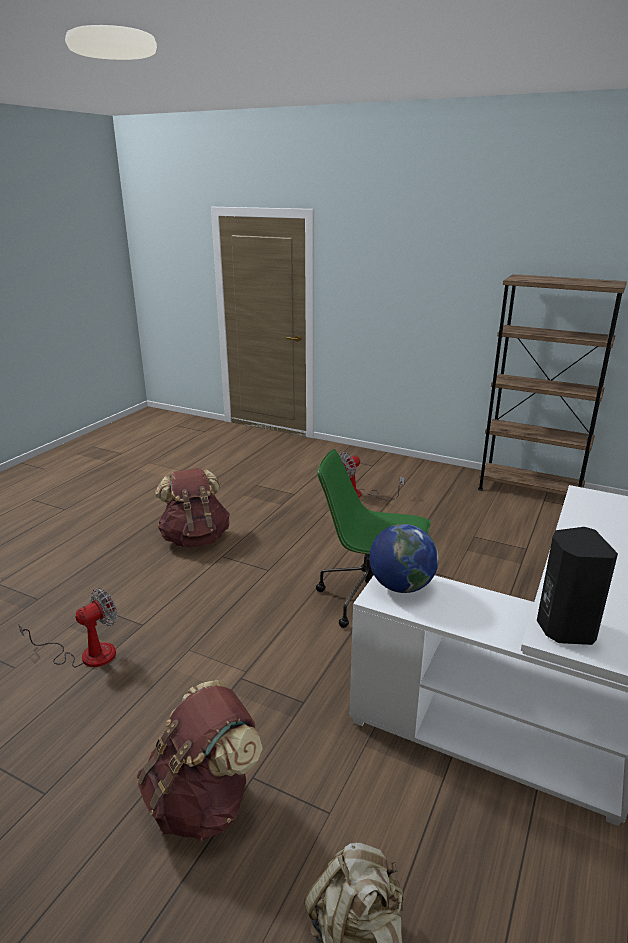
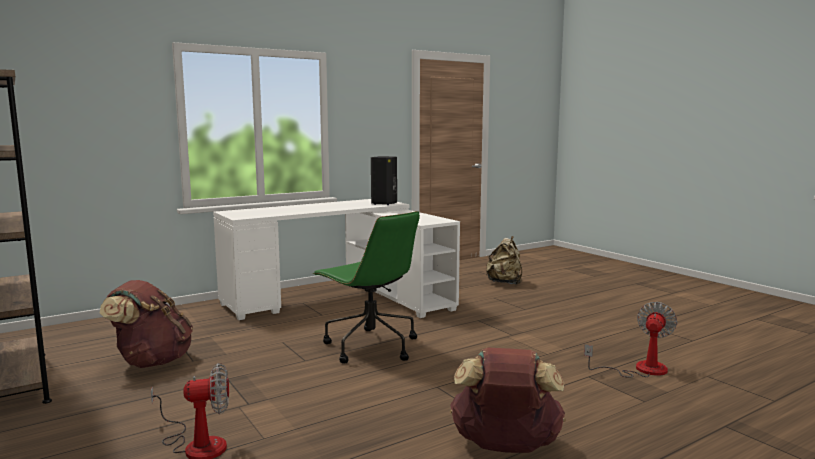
camera: 150 degrees left, 15 degrees down
fan [18,588,117,668] -> fan turned 135 degrees clockwise [584,302,677,378]
brown backpack [137,680,263,841] -> brown backpack moved to [100,280,193,368]
globe [369,524,439,593] -> none

